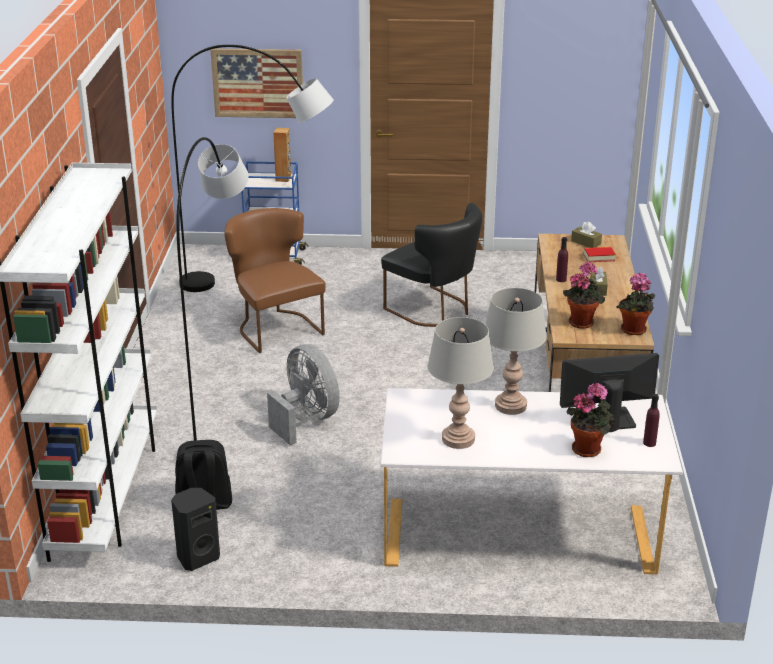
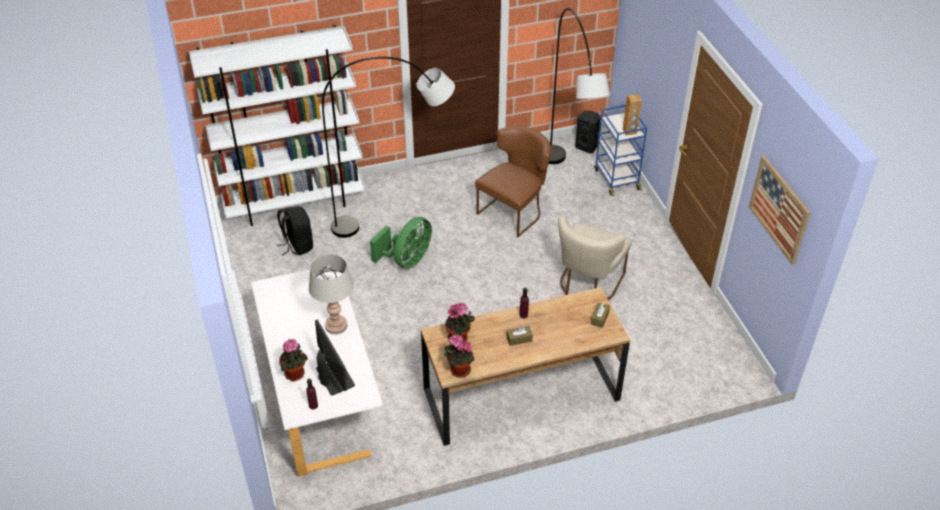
camera: 70 degrees right, 15 degrees up
black speaker [171,488,220,571] -> black speaker moved to [575,110,601,154]
picture [211,49,303,118] -> picture moved to [749,155,811,265]
grey fan [267,344,340,445] -> green fan [370,217,432,269]
black chair [381,203,483,327] -> beige chair [558,216,632,300]
grey table lamp [428,317,494,449] -> none
book [584,247,616,262] -> none

